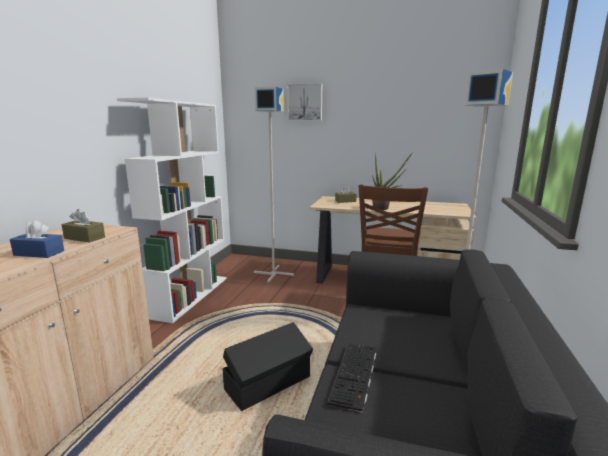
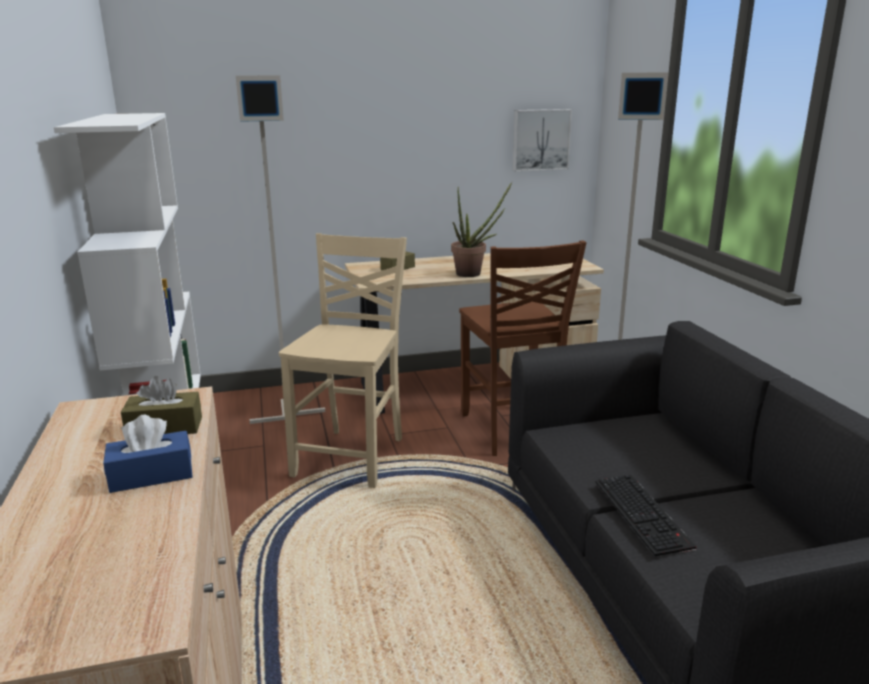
camera: 30 degrees left, 5 degrees up
black storage box [222,322,313,411] -> none
picture [287,83,322,121] -> picture moved to [512,109,572,172]
none -> beige chair [279,233,407,488]

